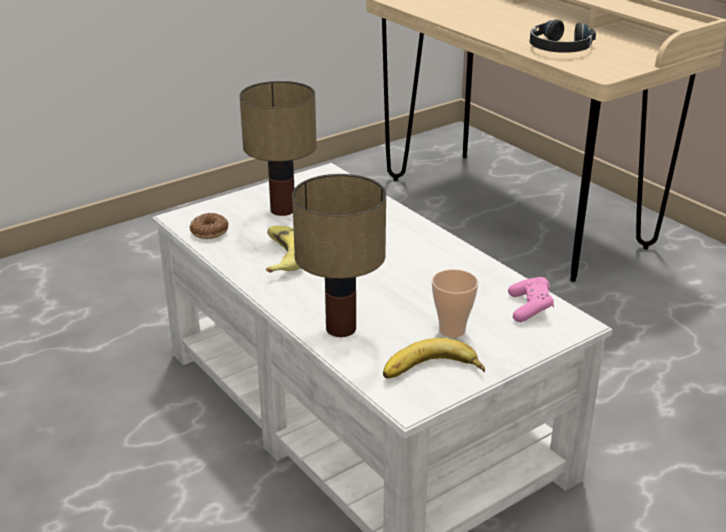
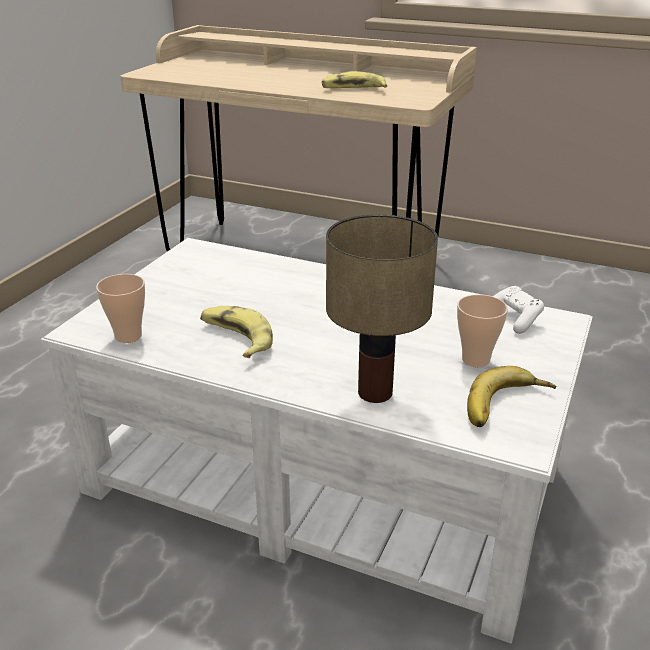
camera: 30 degrees left, 0 degrees up
donut [190,213,229,239] -> cup [96,274,145,343]
table lamp [239,81,317,216] -> none
pink game controller [508,277,554,322] -> white game controller [493,286,544,334]
black headphones [530,20,596,53] -> banana [322,71,387,88]

